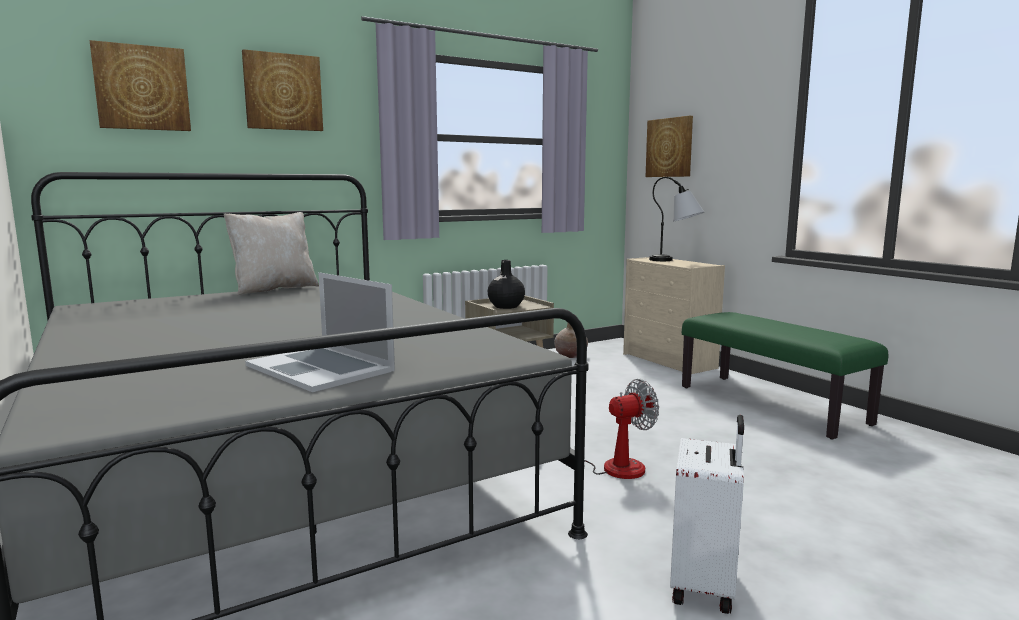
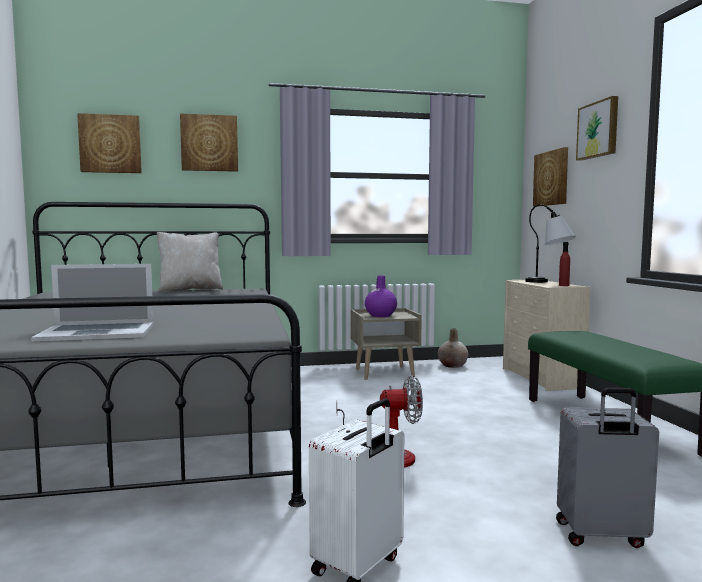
camera: 20 degrees right, 5 degrees down
laptop [245,272,395,392] -> laptop turned 75 degrees counterclockwise [31,264,154,342]
black vase [488,260,525,309] -> purple vase [365,275,397,317]
none -> grey suitcase [556,388,659,548]
none -> red bottle [559,242,570,286]
none -> picture [576,96,618,161]

